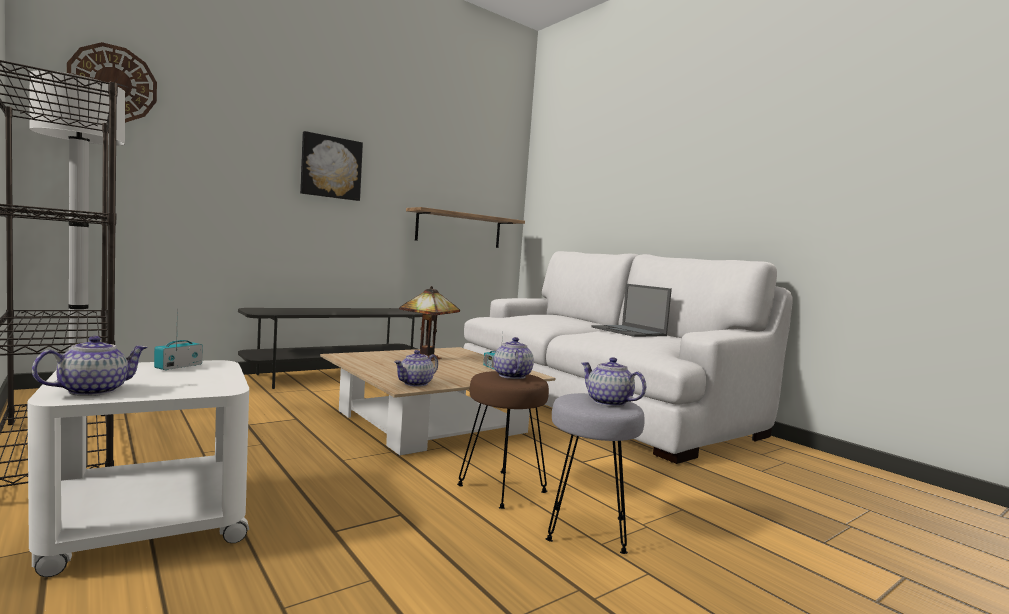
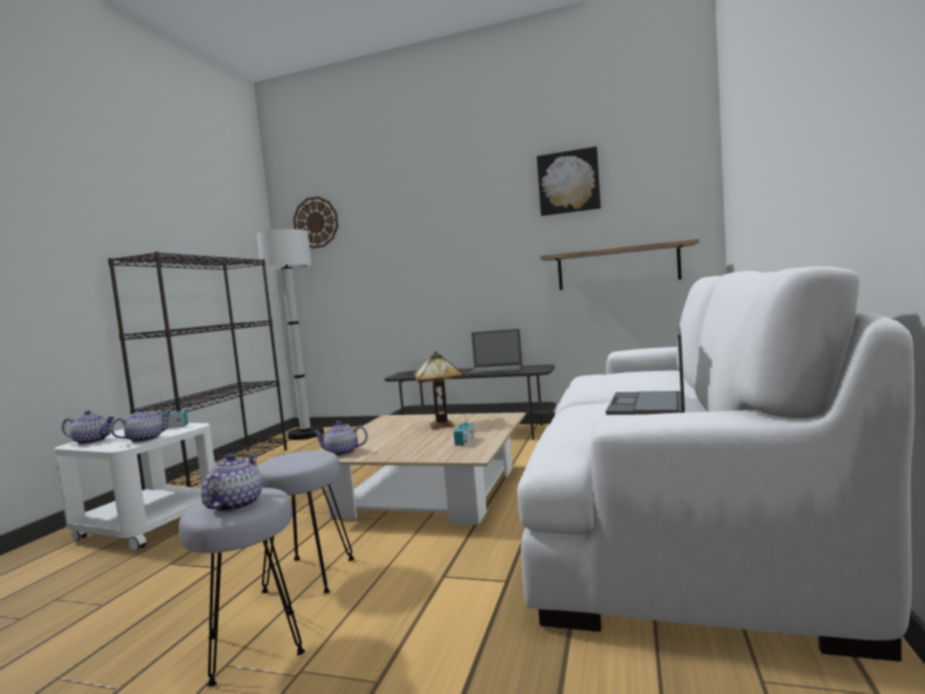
camera: 55 degrees right, 0 degrees up
picture [300,131,363,201] -> picture moved to [537,146,601,216]
brown stool [457,371,549,509] -> grey stool [257,450,354,594]
teapot [493,337,534,379] -> teapot moved to [111,408,172,443]
none -> laptop [468,329,522,375]

